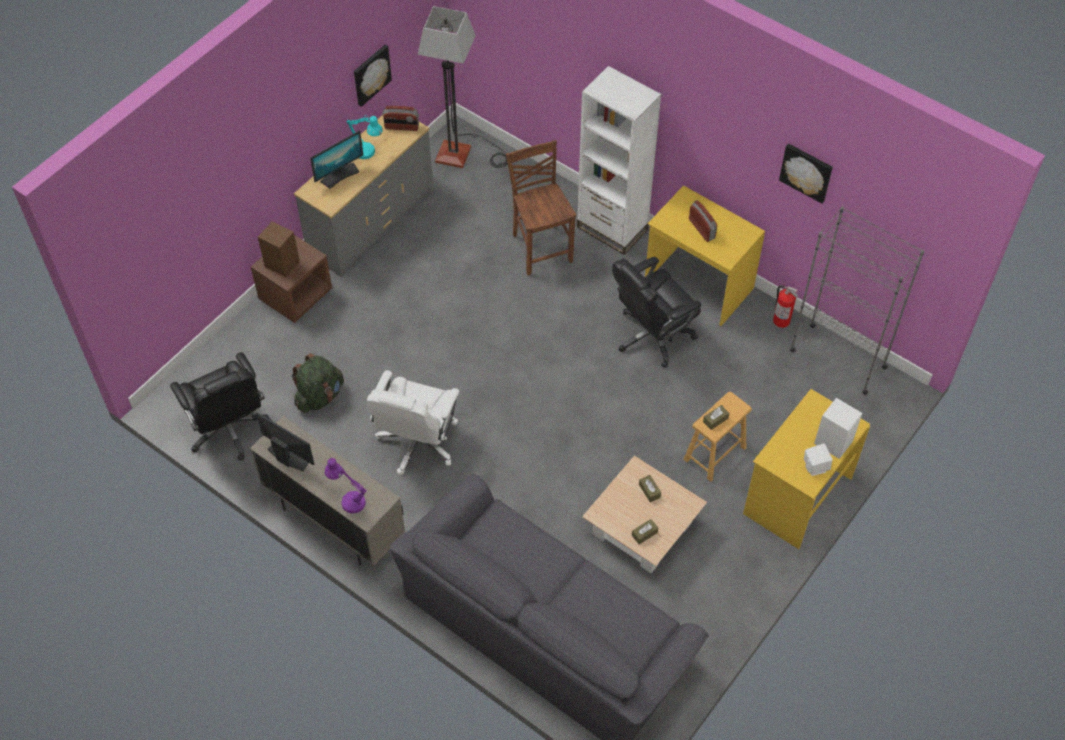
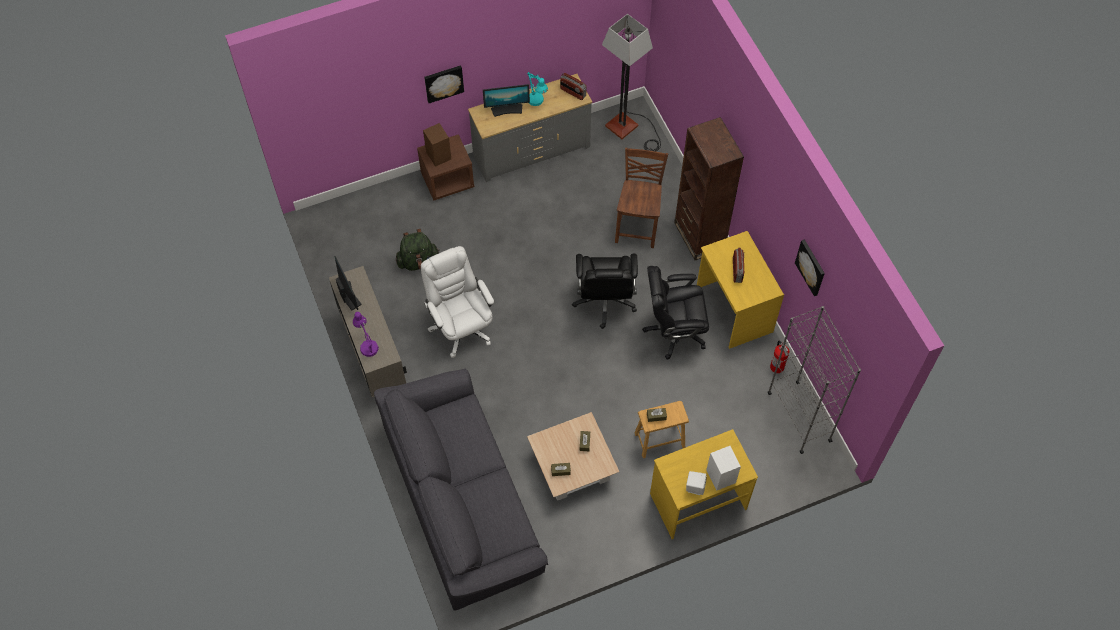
camera: 30 degrees right, 5 degrees up
black office chair [170,352,272,461] -> black office chair moved to [572,253,638,329]
picture [354,45,392,107] -> picture moved to [424,65,464,103]
white office chair [367,370,459,475] -> white office chair turned 105 degrees clockwise [421,246,494,358]
white bookcase [577,66,661,255] -> brown bookcase [674,117,744,260]

